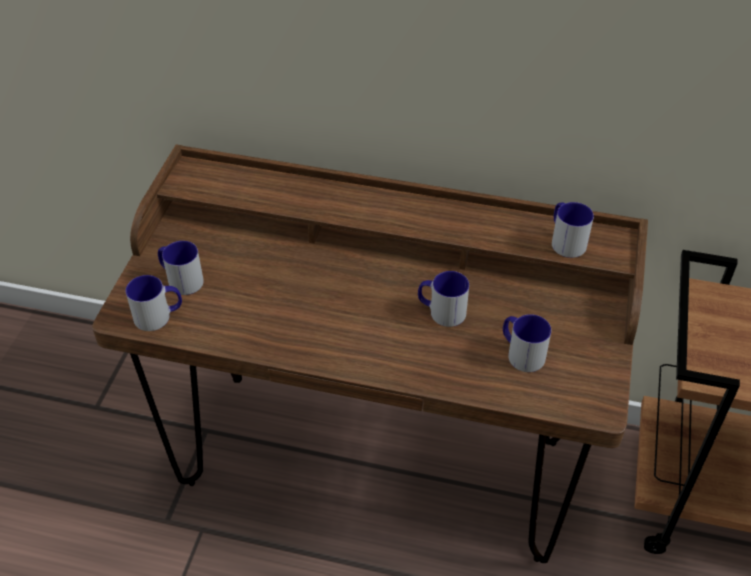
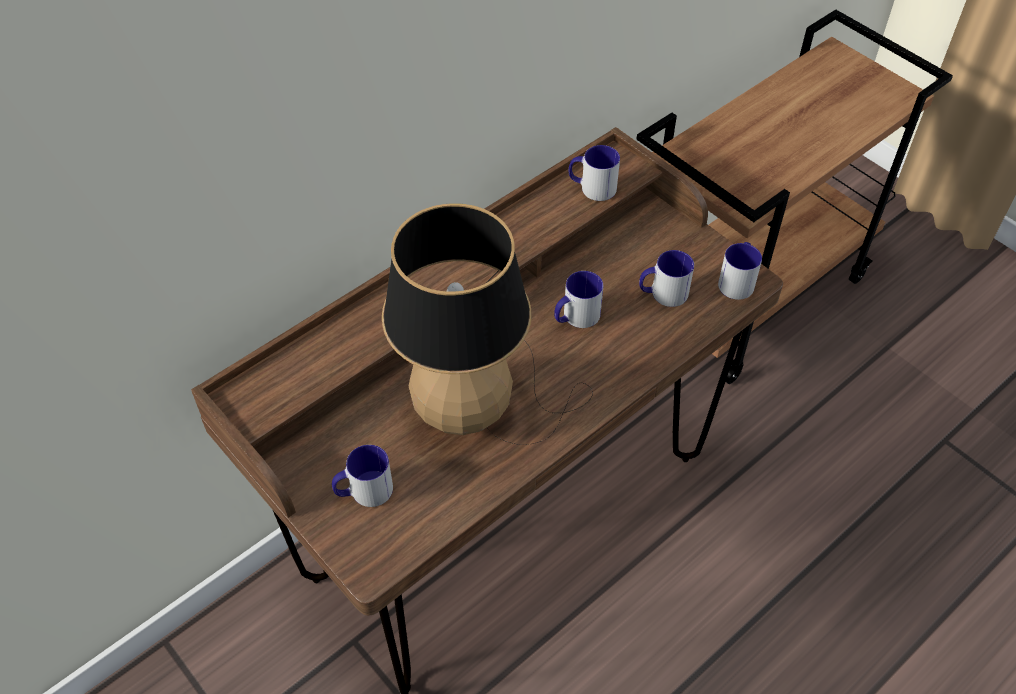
camera: 55 degrees left, 5 degrees up
mug [125,275,182,331] -> mug moved to [718,242,762,300]
none -> table lamp [382,203,593,445]

